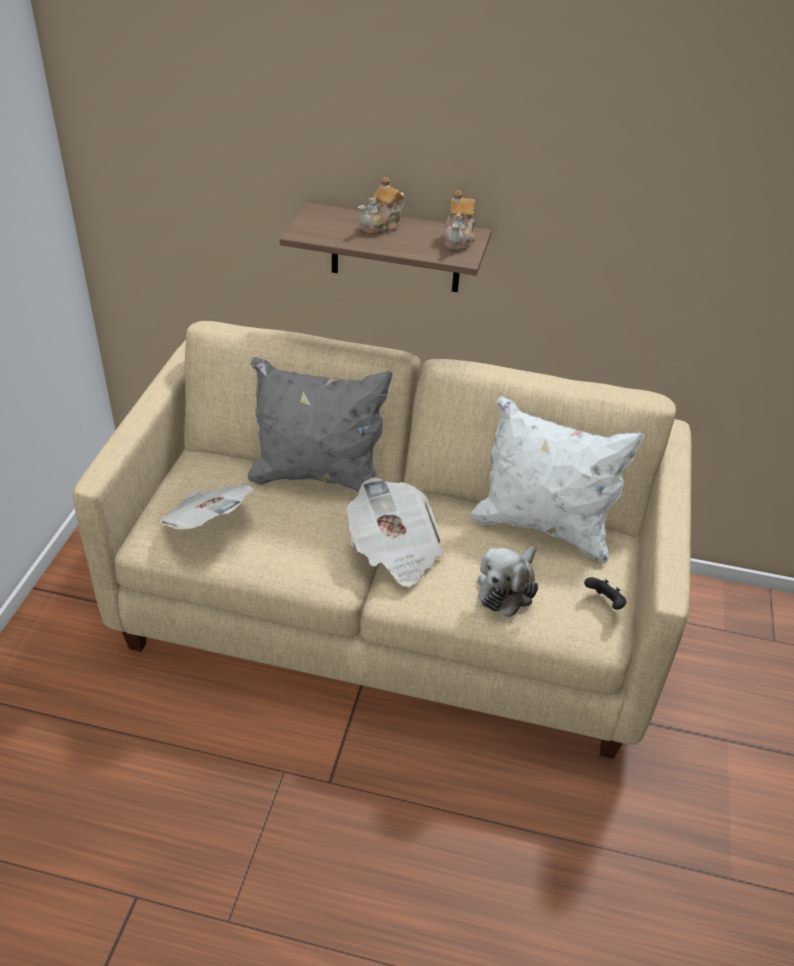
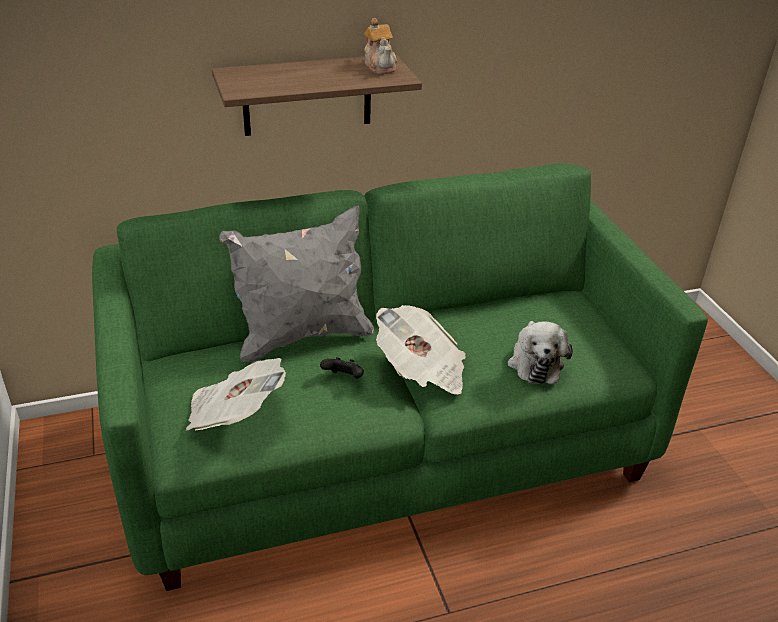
camera: 30 degrees left, 5 degrees down
beige sofa [73,321,691,759] -> green sofa [92,163,708,591]
teapot [358,177,406,234] -> none
white pillow [471,396,644,564] -> none
black game controller [584,577,626,610] -> black game controller moved to [320,357,364,379]

